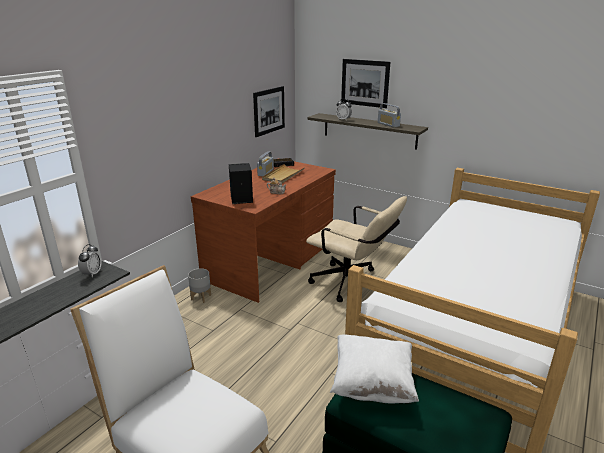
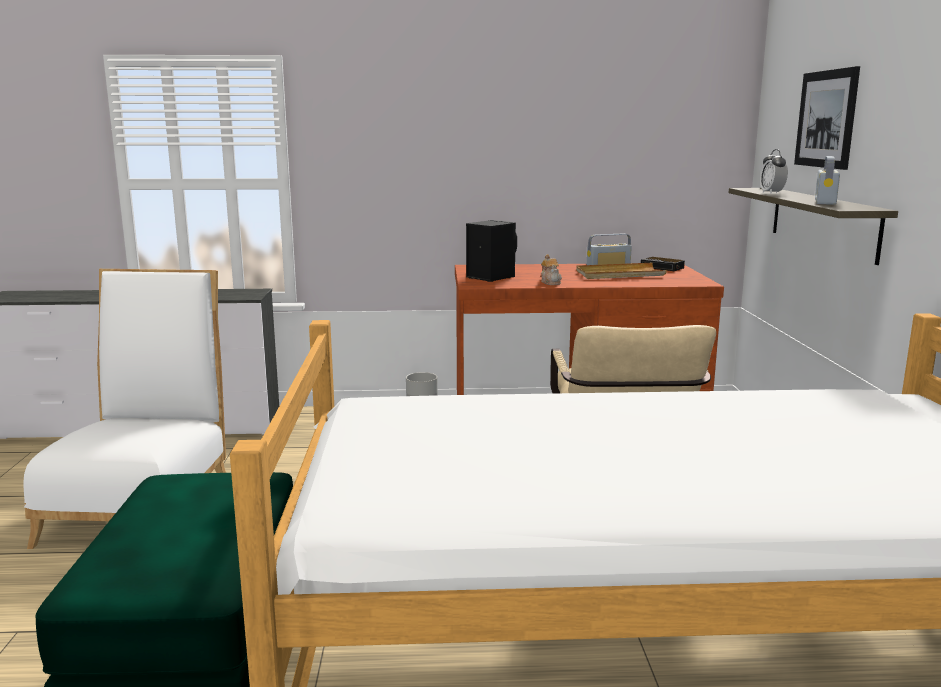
camera: 55 degrees right, 10 degrees down
alarm clock [78,244,102,278] -> none
picture [253,86,285,137] -> none
white pillow [330,334,419,404] -> none

